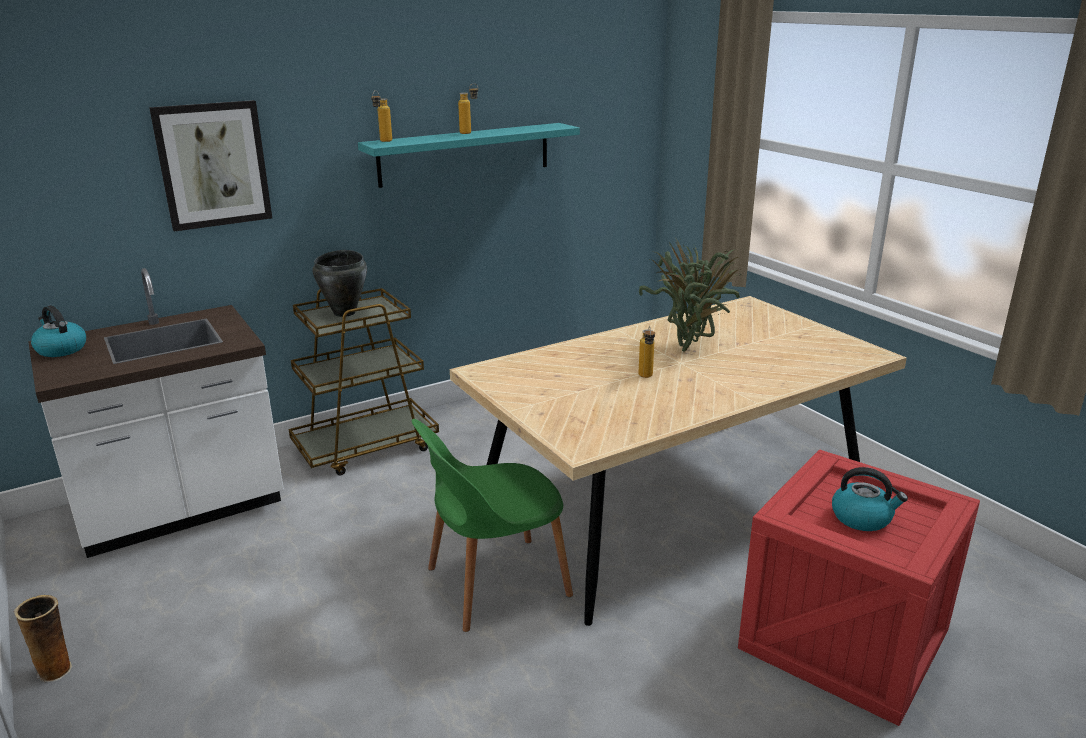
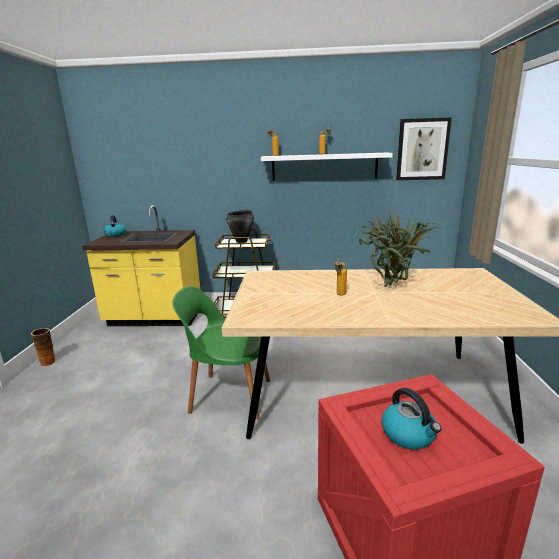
camera: 35 degrees right, 5 degrees down
white counter [28,268,284,558] -> yellow counter [82,205,201,326]
picture [149,100,272,232] -> picture moved to [396,117,452,180]
turquoise shelf [358,123,580,188] -> white shelf [261,153,393,181]

